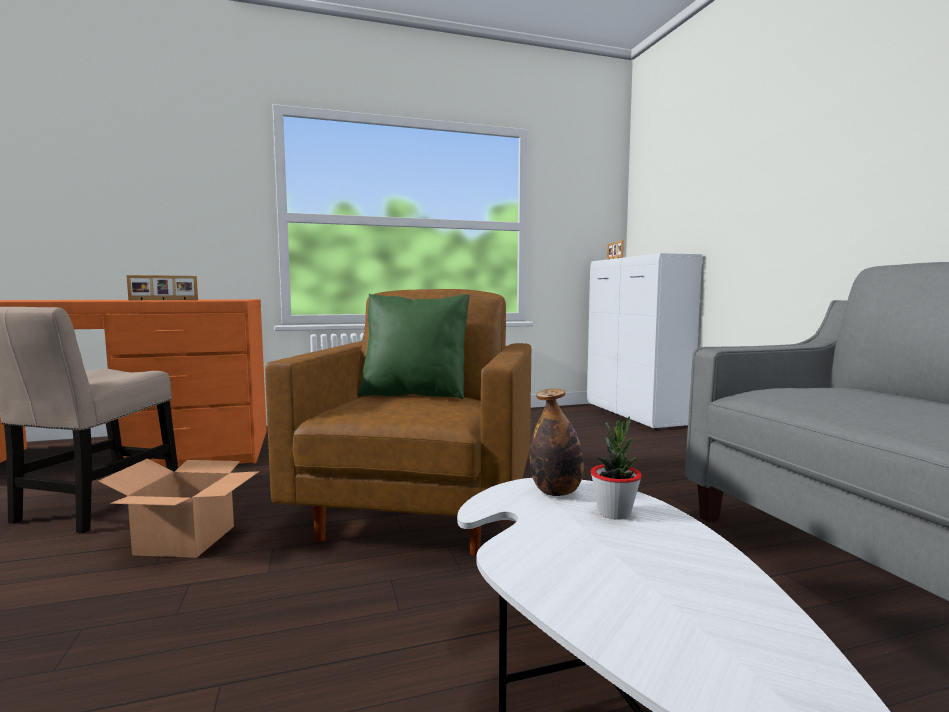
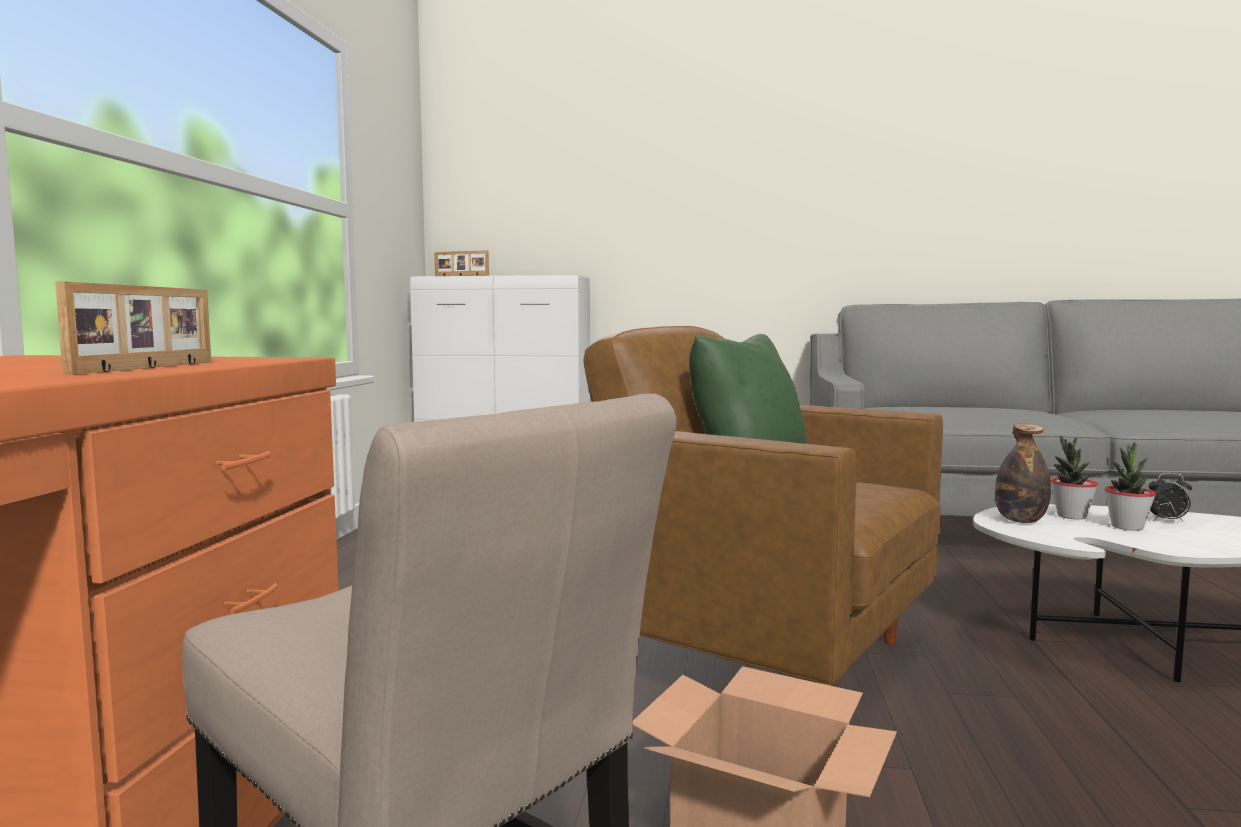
camera: 65 degrees left, 0 degrees up
none -> potted plant [1105,442,1156,531]
none -> alarm clock [1149,473,1192,521]

